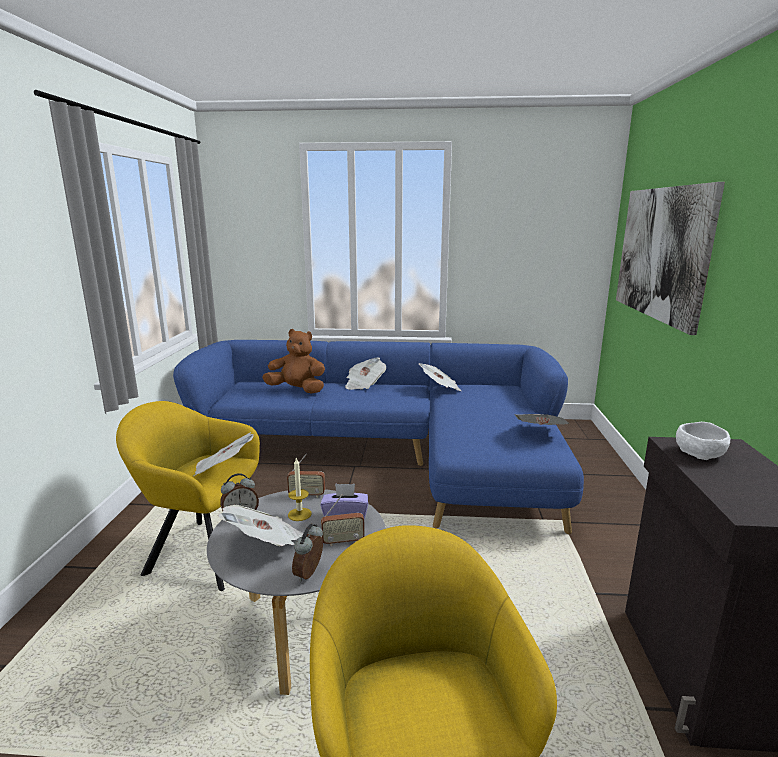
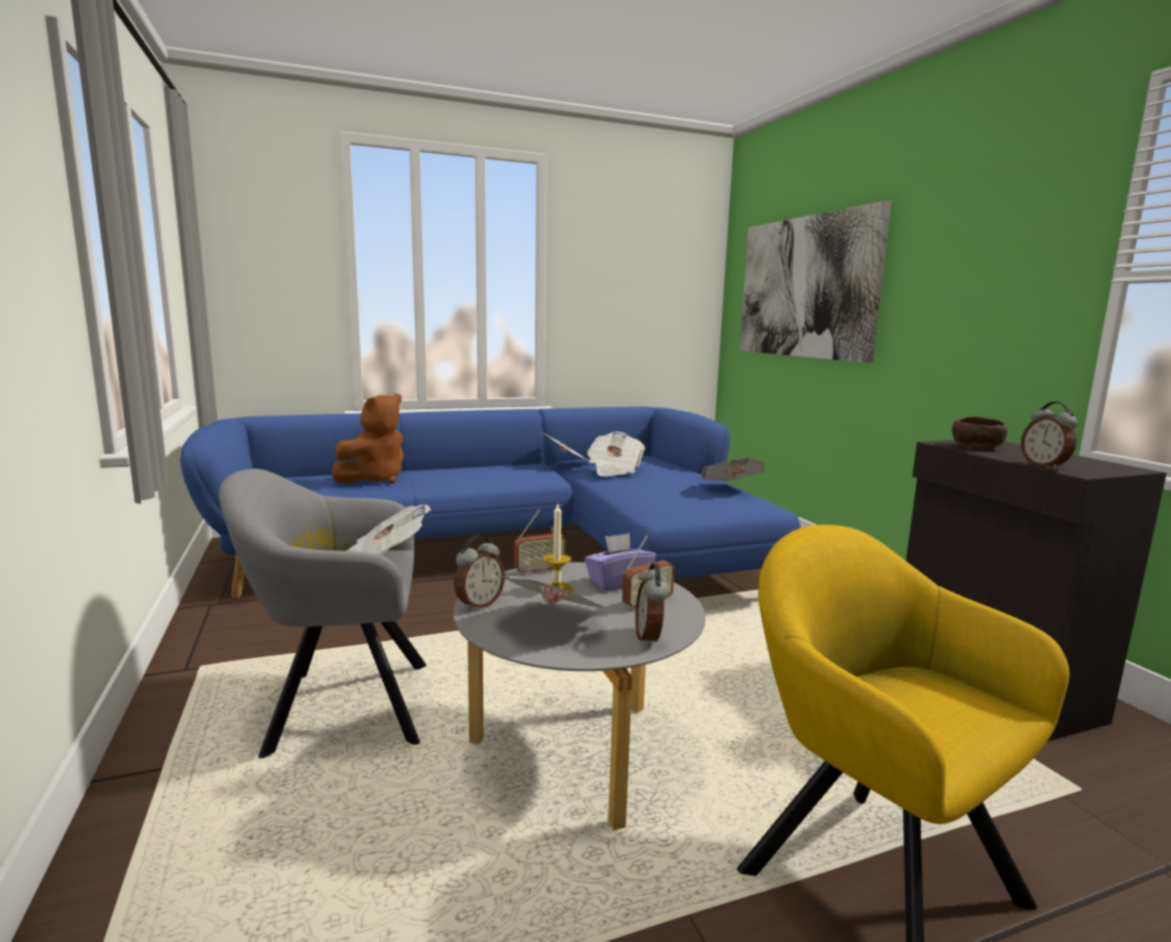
camera: 25 degrees left, 5 degrees down
yellow armchair [116,401,260,591] -> grey armchair [219,469,426,758]
brown plush toy [262,329,325,394] -> brown plush toy turned 135 degrees clockwise [332,394,404,484]
newspaper [345,358,386,390] -> newspaper moved to [587,432,645,477]
white bowl [676,422,730,460] -> brown bowl [952,416,1008,449]
none -> alarm clock [1021,402,1078,470]

